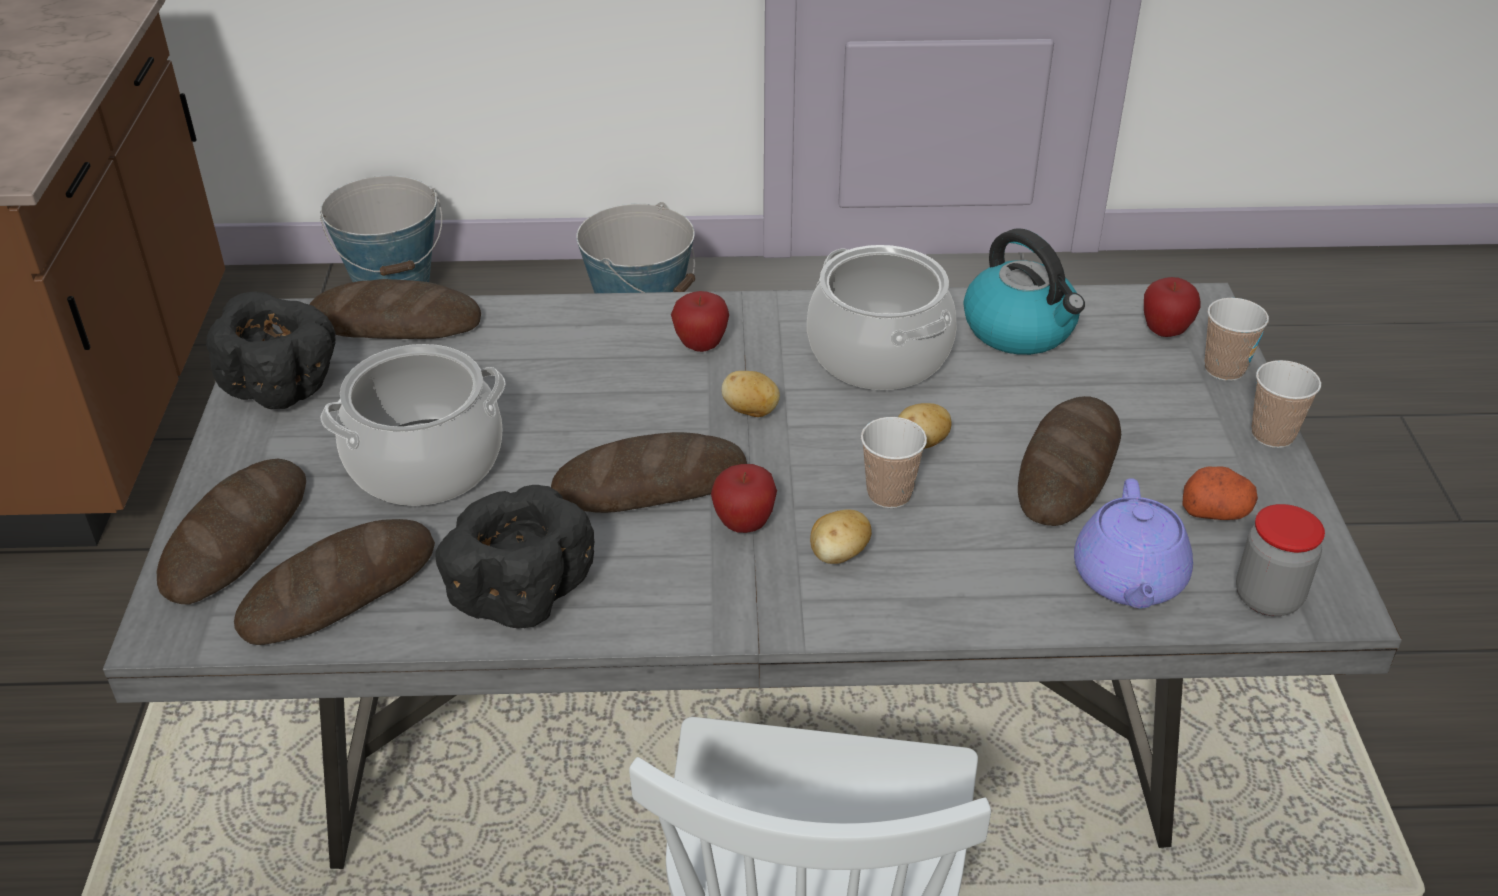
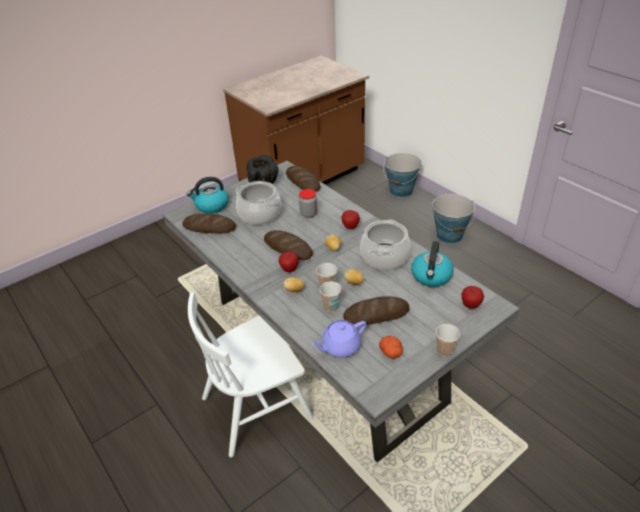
camera: 55 degrees right, 0 degrees up
bread [157,459,306,605] -> kettle [187,177,229,214]
black bowl [436,485,595,628] -> none
cup [1205,298,1269,381] -> cup moved to [320,281,341,312]
jar [1236,504,1325,616] -> jar moved to [299,189,317,218]

